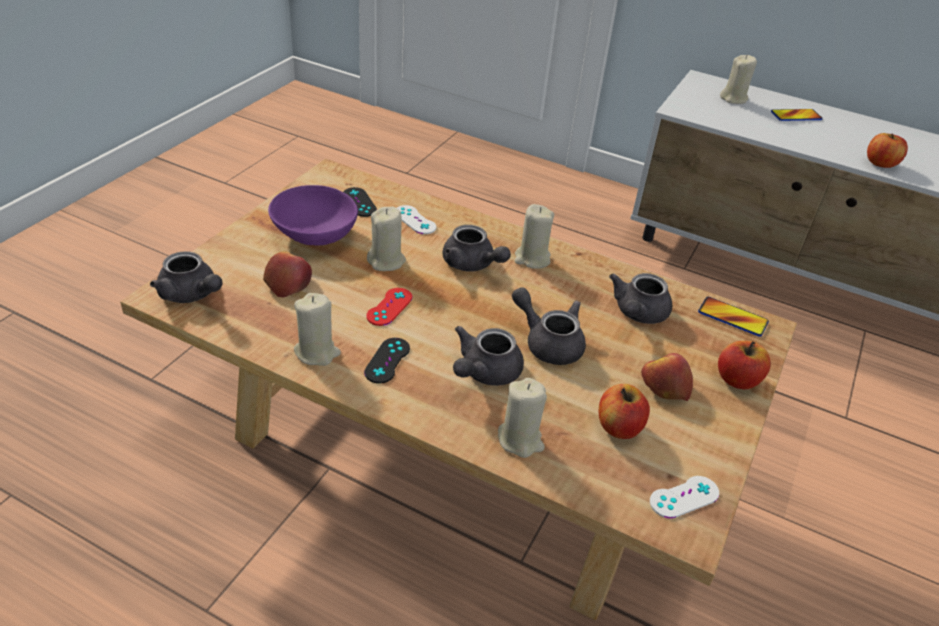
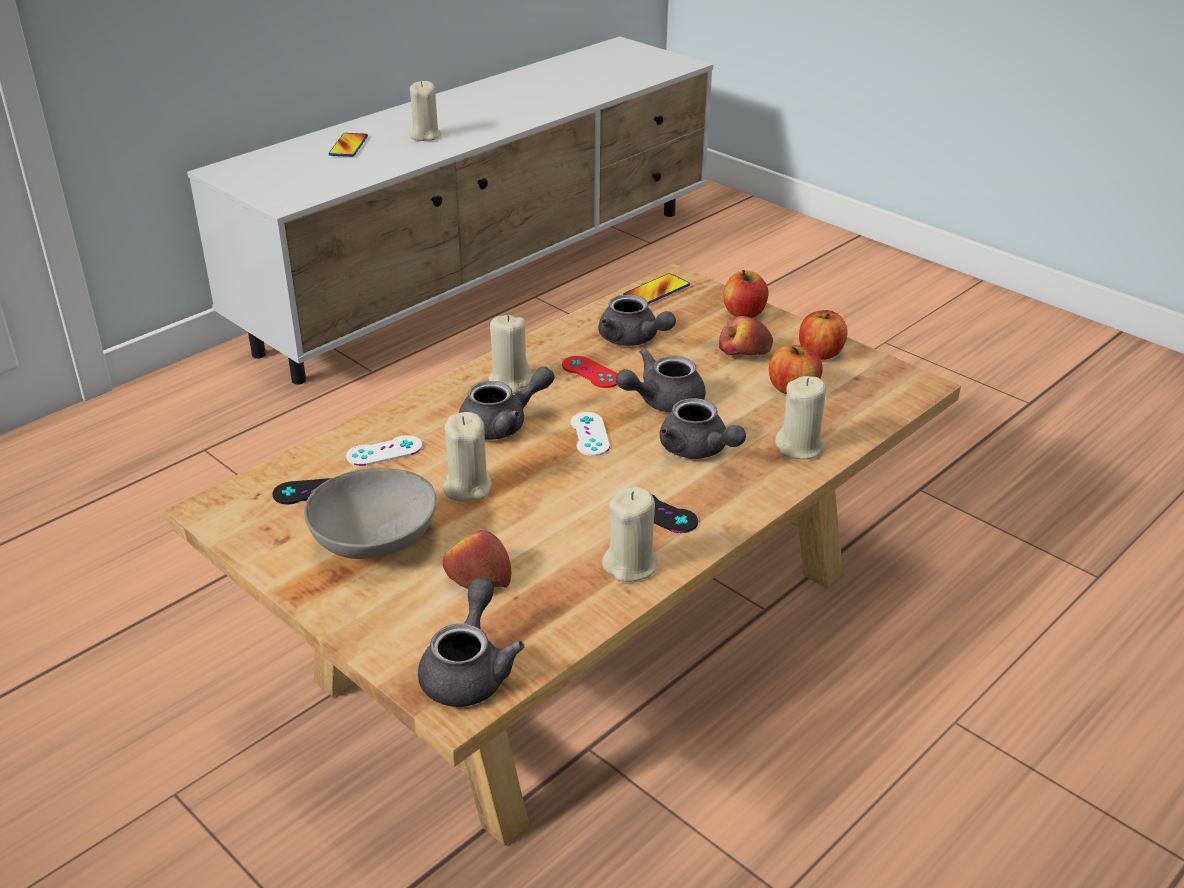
camera: 70 degrees left, 5 degrees down
grey teapot [150,251,222,303] -> grey teapot turned 45 degrees counterclockwise [418,578,524,707]
purple bowl [268,185,358,245] -> grey bowl [304,468,436,559]
red game controller [366,288,412,326] -> red game controller moved to [562,356,618,388]
white game controller [650,476,719,518] -> white game controller moved to [571,412,610,456]
beige candle [720,55,757,104] -> beige candle moved to [409,81,441,141]
apple [867,133,908,168] -> apple moved to [799,310,848,360]

